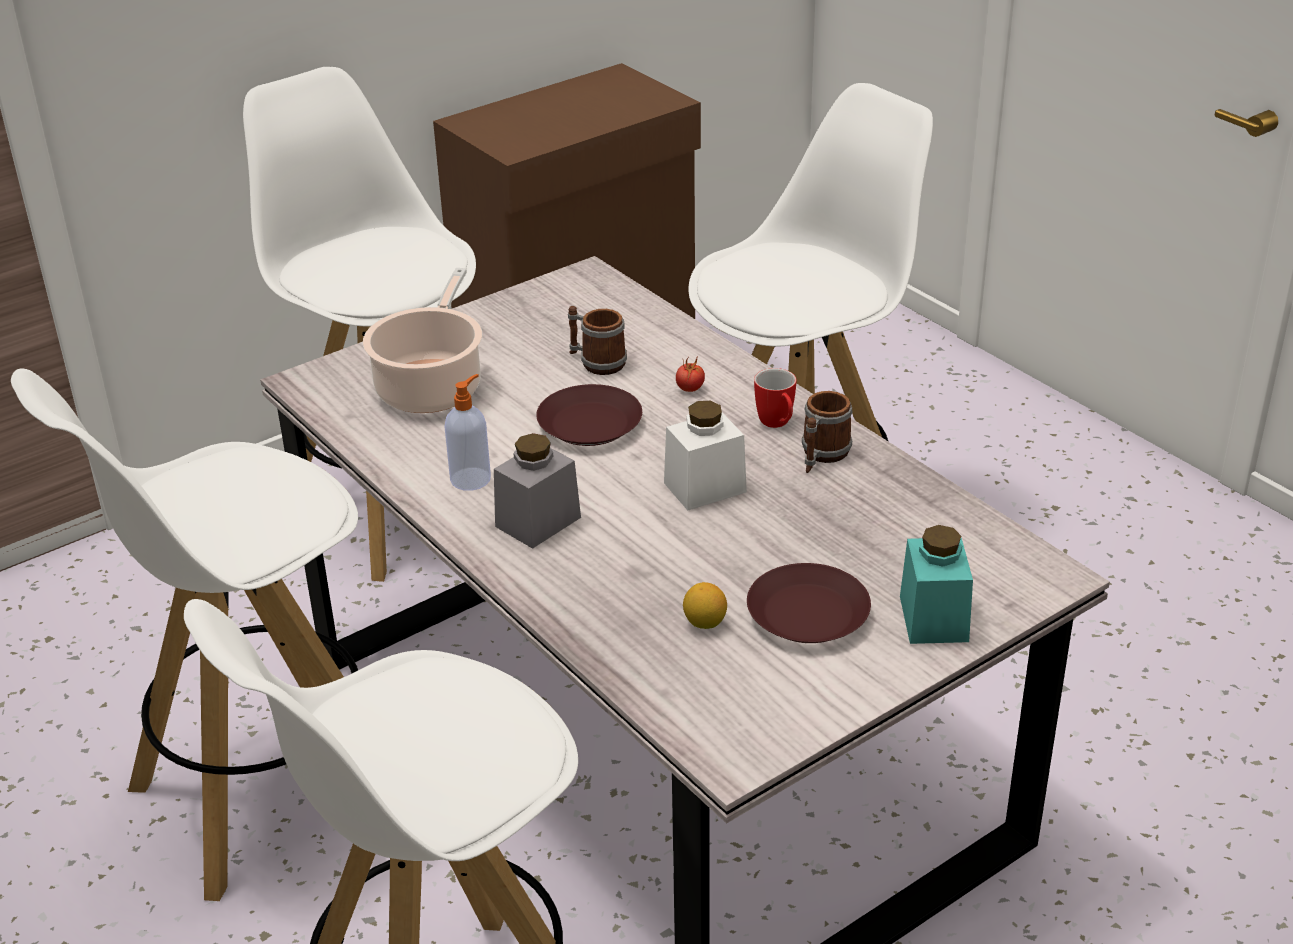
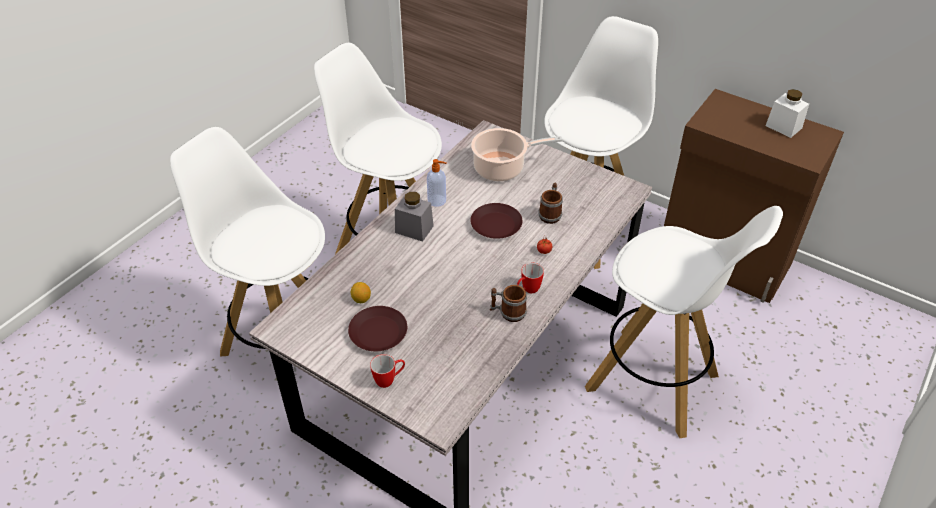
camera: 70 degrees right, 10 degrees up
white jar [664,401,747,511] -> white jar moved to [765,89,809,138]
turquoise jar [900,525,973,644] -> mug [370,354,405,388]

